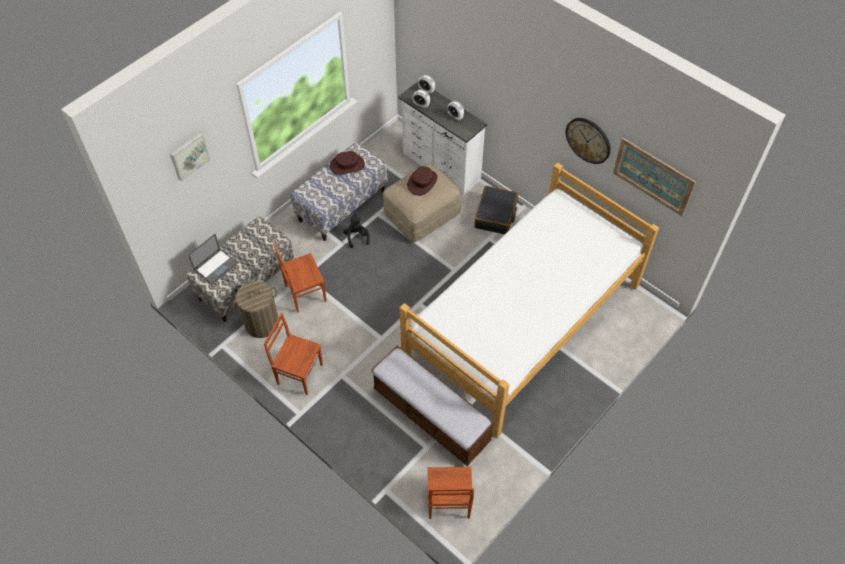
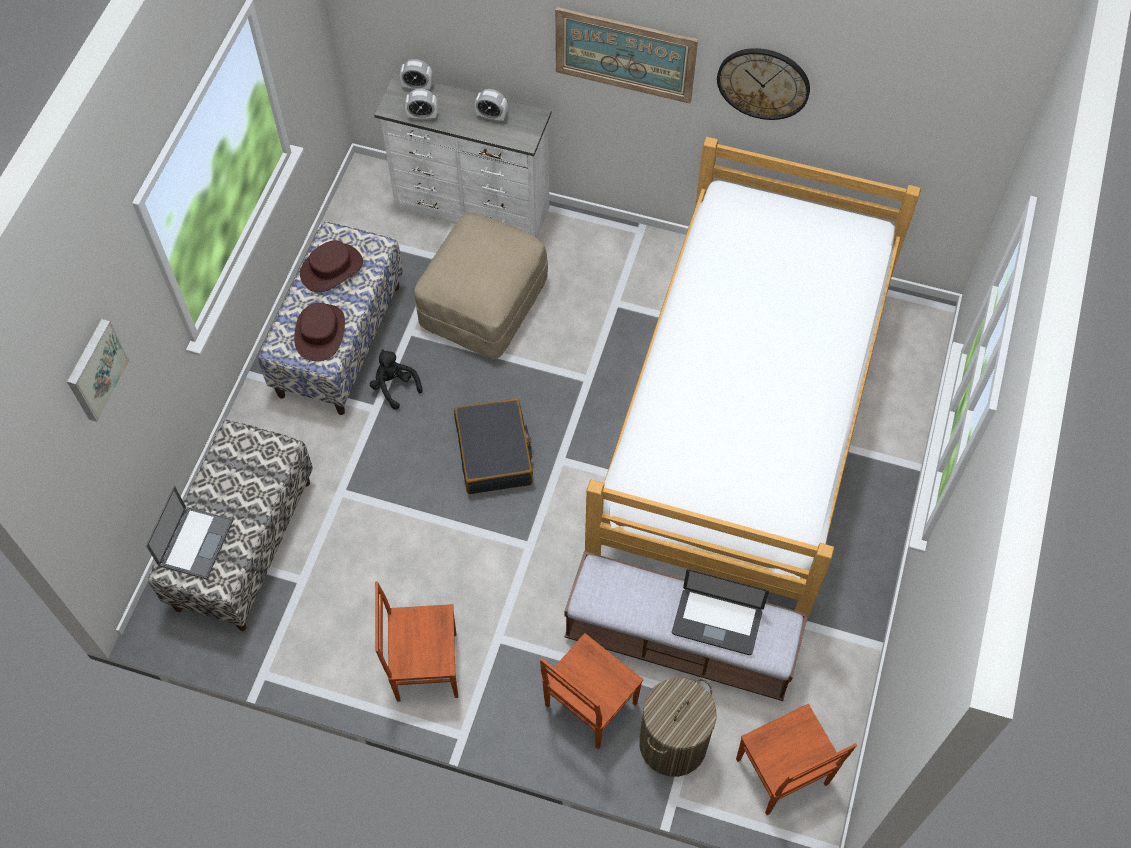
camera: 25 degrees left, 5 degrees up
laundry basket [233,281,279,338] -> laundry basket moved to [639,678,716,777]
brown chair [273,243,327,313] -> brown chair moved to [540,633,643,749]
brown hat [407,166,438,196] -> brown hat moved to [294,303,345,361]
black suitcase [474,186,518,235] -> black suitcase moved to [454,398,533,494]
picture [613,138,696,216] -> picture moved to [555,7,698,104]
none -> laptop [672,569,769,655]

